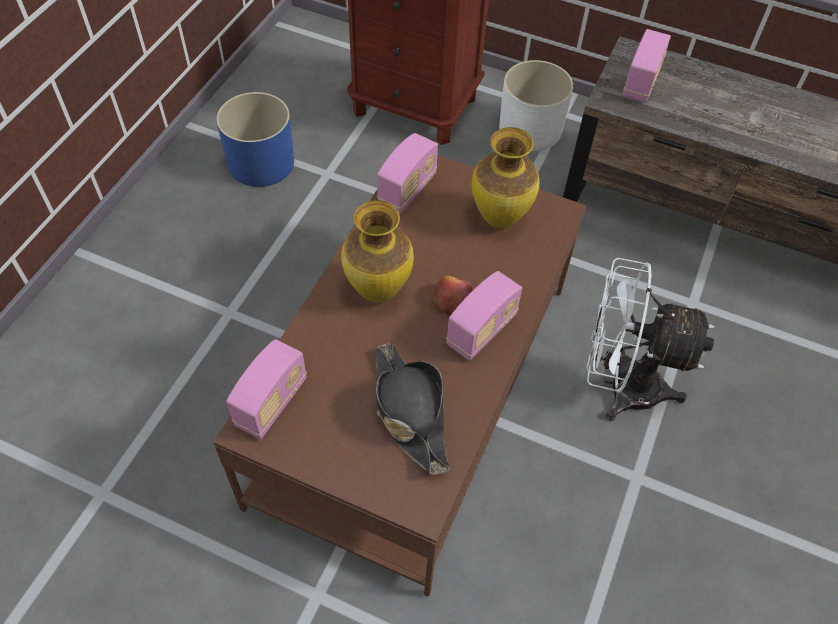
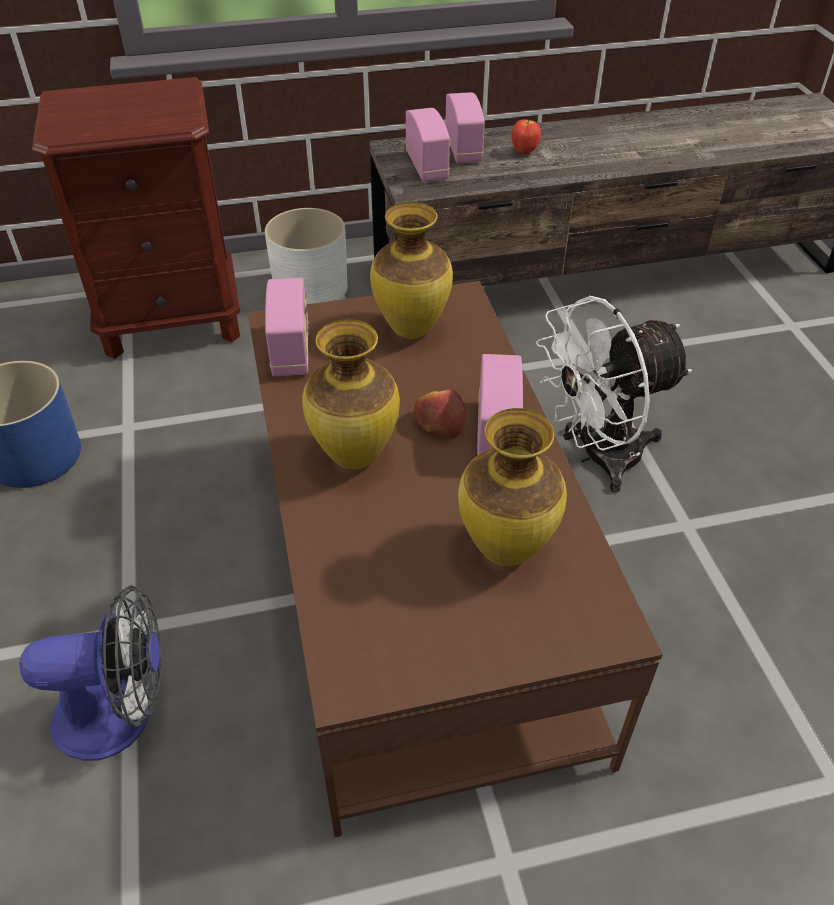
camera: 35 degrees left, 10 degrees down
radio [226,339,307,440] -> radio moved to [445,92,485,163]
black hat [376,343,450,475] -> vase [458,408,567,566]
none -> fan [19,585,161,760]
none -> apple [511,119,541,154]

